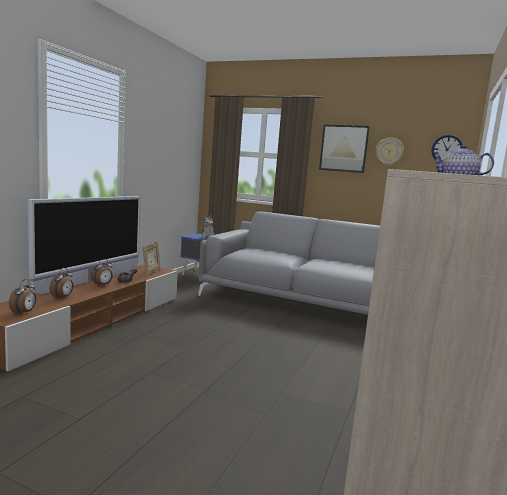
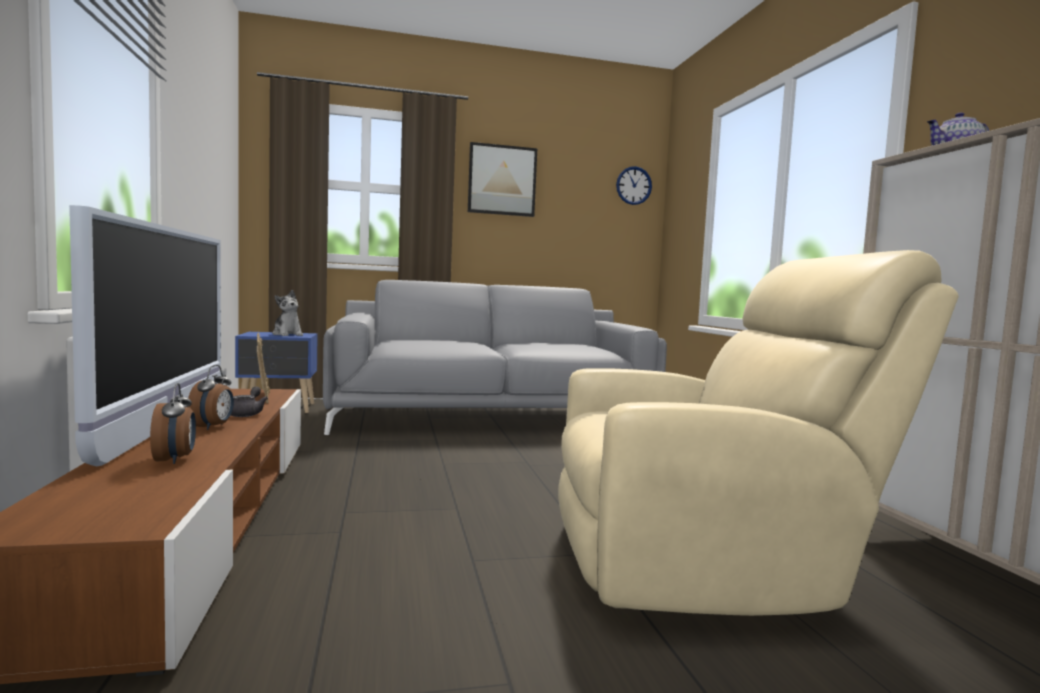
camera: 35 degrees left, 5 degrees down
alarm clock [9,279,36,315] -> none
wall clock [376,137,404,166] -> none
none -> beige armchair [558,250,959,616]

